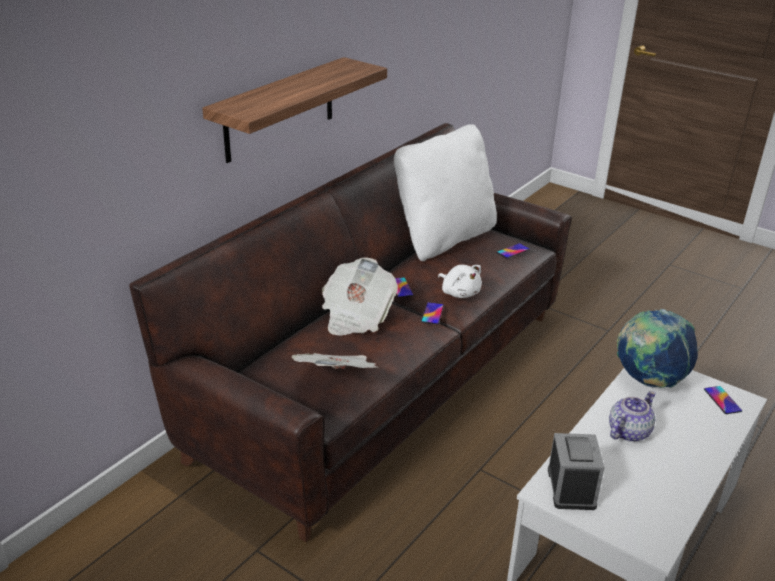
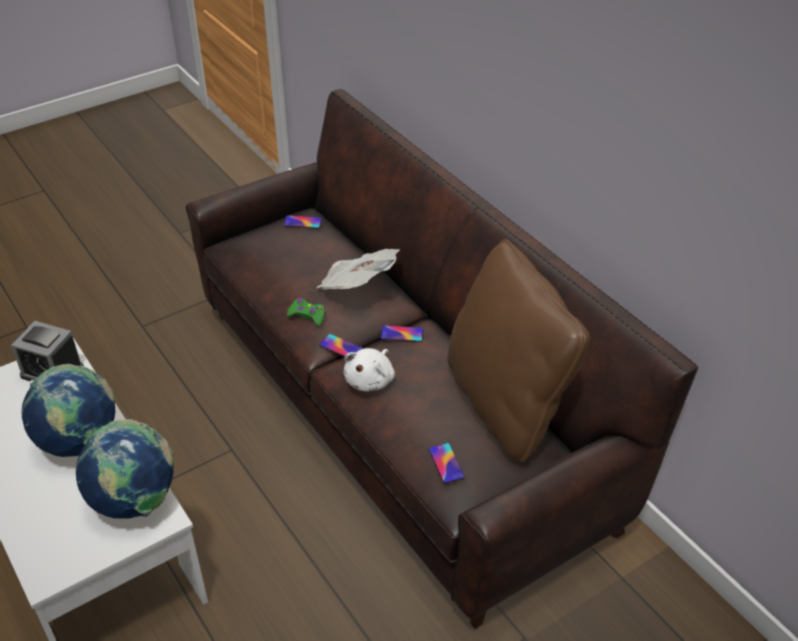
camera: 110 degrees right, 10 degrees up
shelf [202,57,387,163] -> none
newspaper [292,353,379,369] -> none
white pillow [394,124,497,261] -> brown pillow [447,239,590,462]
white plush toy [438,265,482,298] -> white plush toy turned 45 degrees counterclockwise [344,348,395,391]
teapot [609,391,656,442] -> globe [22,364,115,457]
phone [704,386,742,414] -> phone moved to [284,215,322,228]
none -> green game controller [287,298,325,326]

